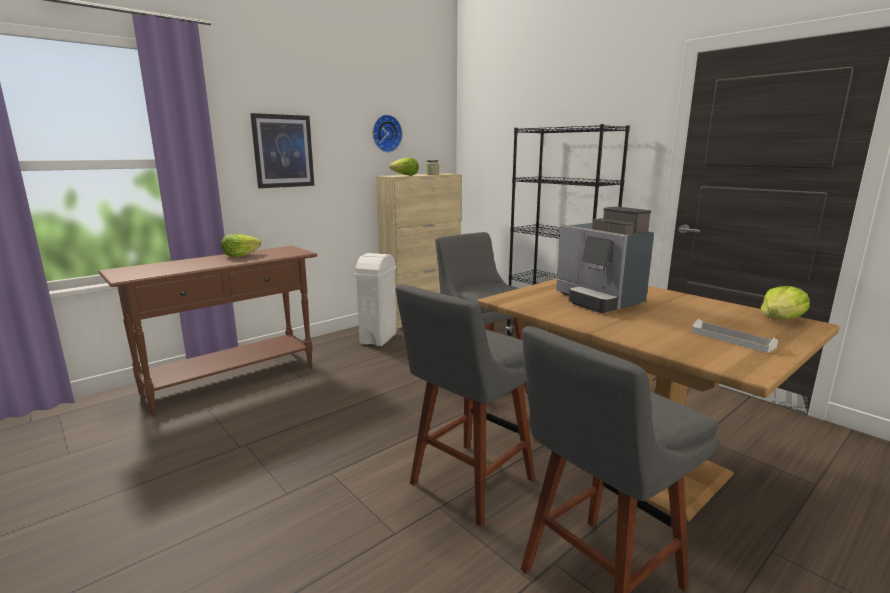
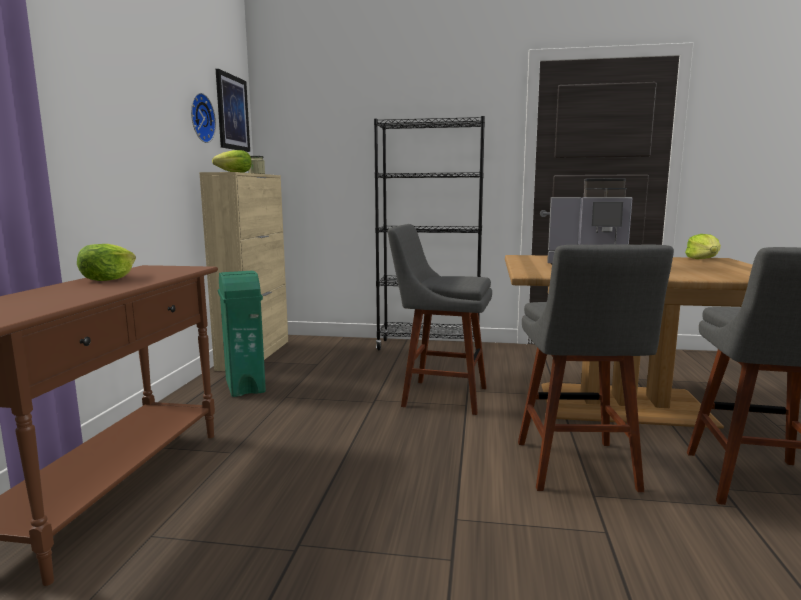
camera: 40 degrees left, 5 degrees down
picture [250,113,314,188] -> picture moved to [216,69,250,152]
white trash can [354,253,397,346] -> green trash can [218,271,266,397]
white tray [691,319,778,353] -> none

